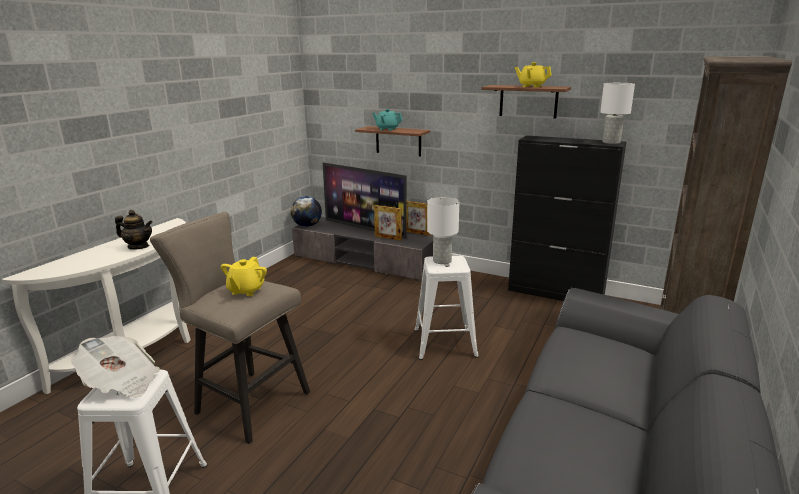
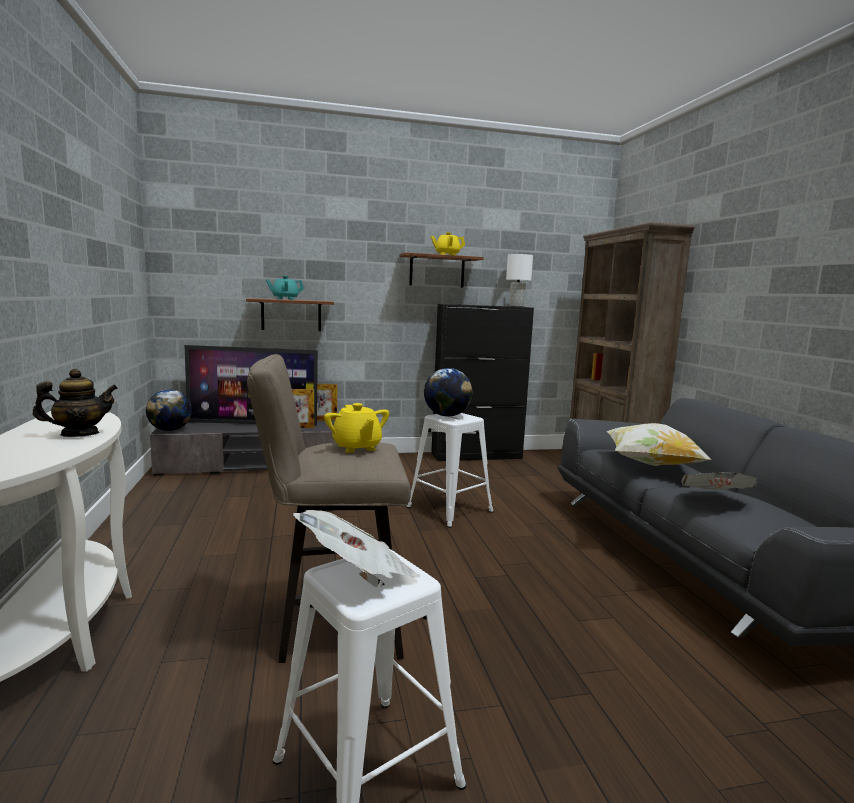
camera: 40 degrees left, 10 degrees down
white table lamp [427,197,459,264] -> globe [424,368,472,417]
none -> pillow [606,423,711,466]
none -> newspaper [681,472,757,490]

